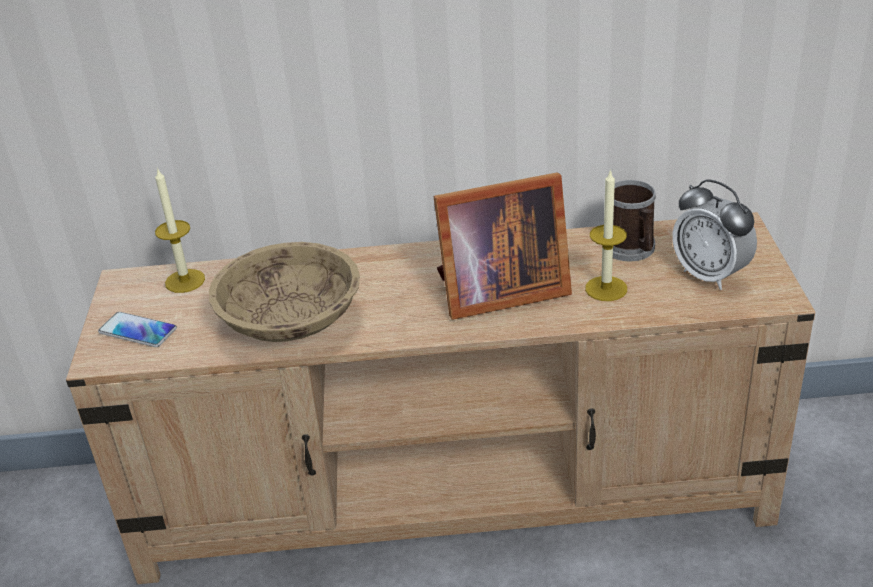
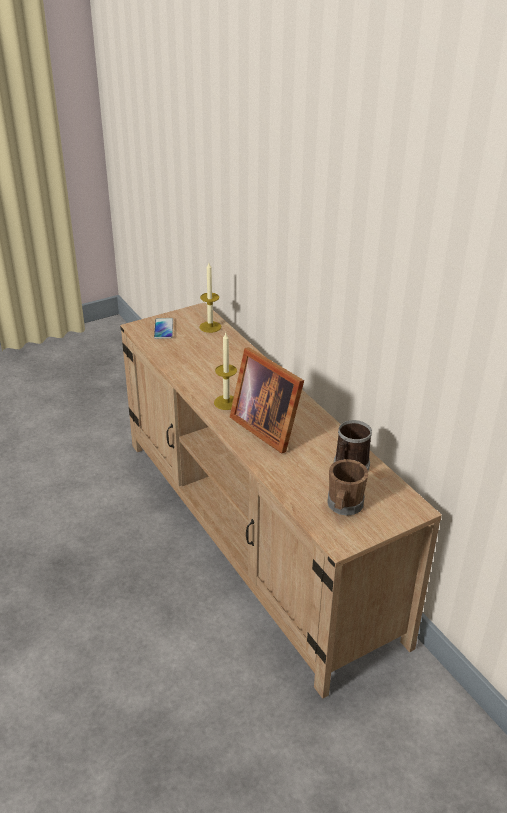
camera: 60 degrees right, 0 degrees up
beige bowl [209,242,360,342] -> none
candle [585,169,627,301] -> candle moved to [214,333,237,410]
alarm clock [672,179,757,290] -> brown mug [327,459,368,516]

